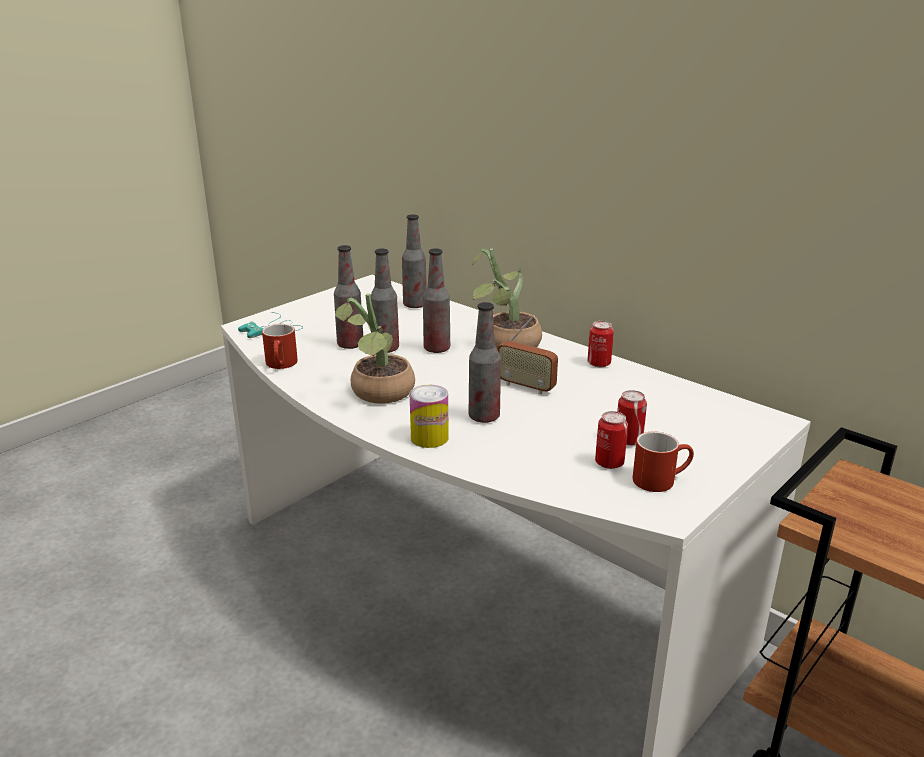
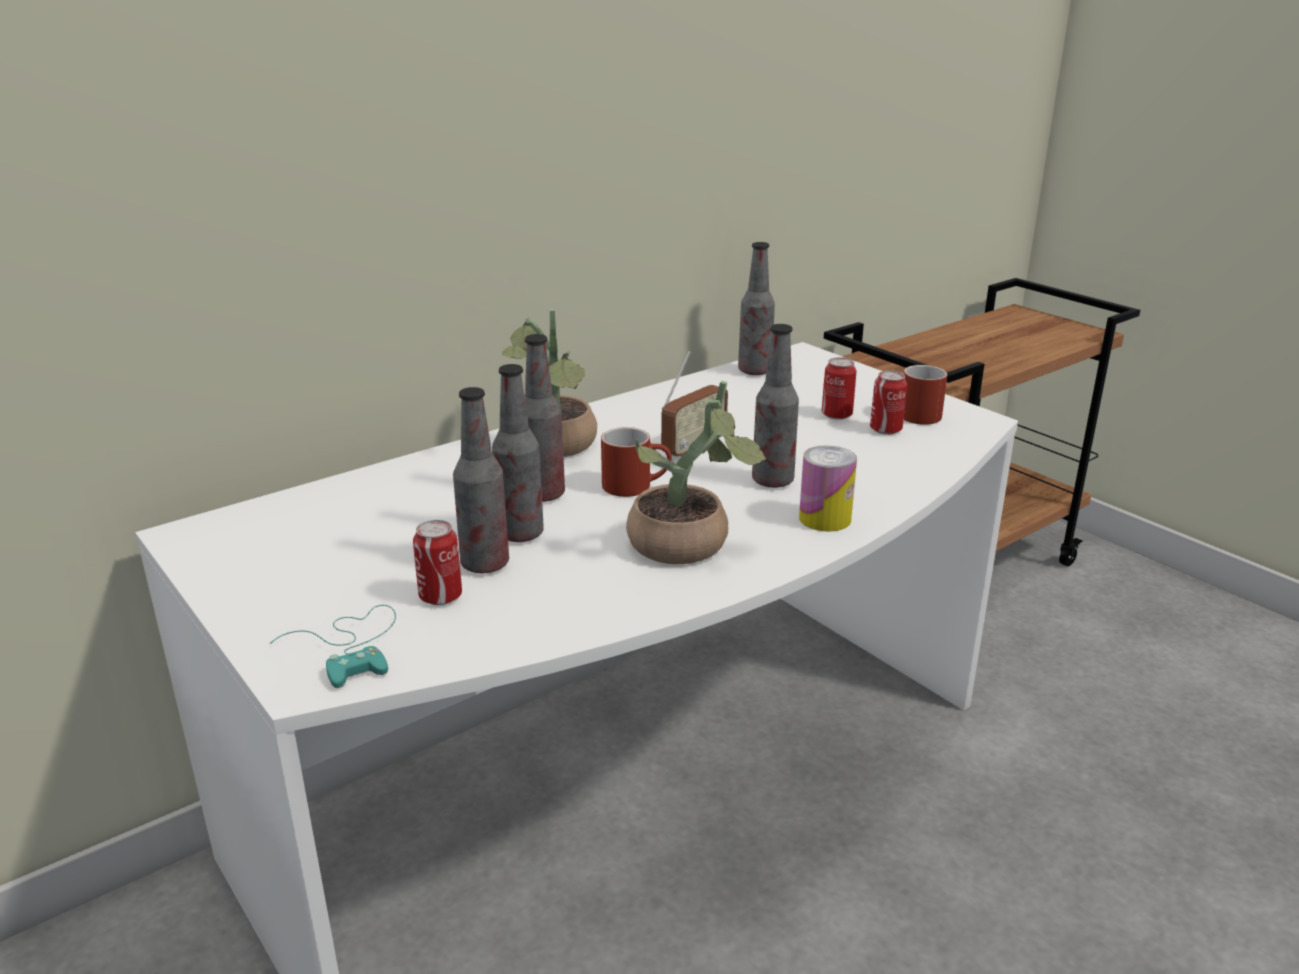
camera: 80 degrees left, 0 degrees up
red mug [262,324,298,369] -> red mug moved to [601,427,672,497]
bottle [402,214,427,308] -> bottle moved to [738,242,775,375]
can [587,321,614,367] -> can moved to [413,520,462,605]

